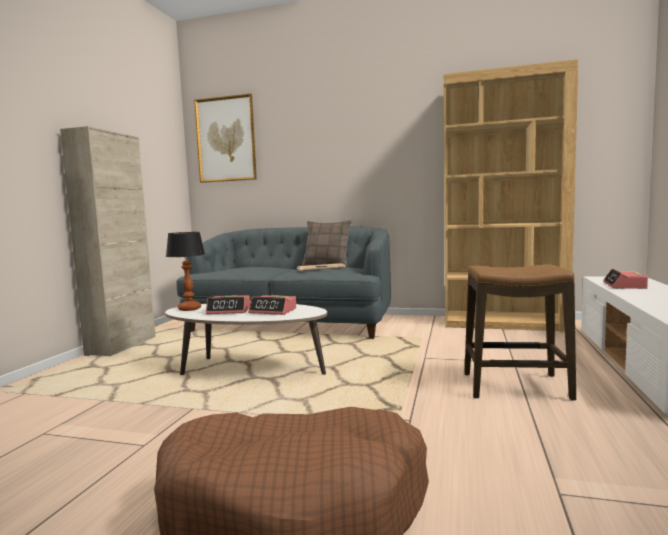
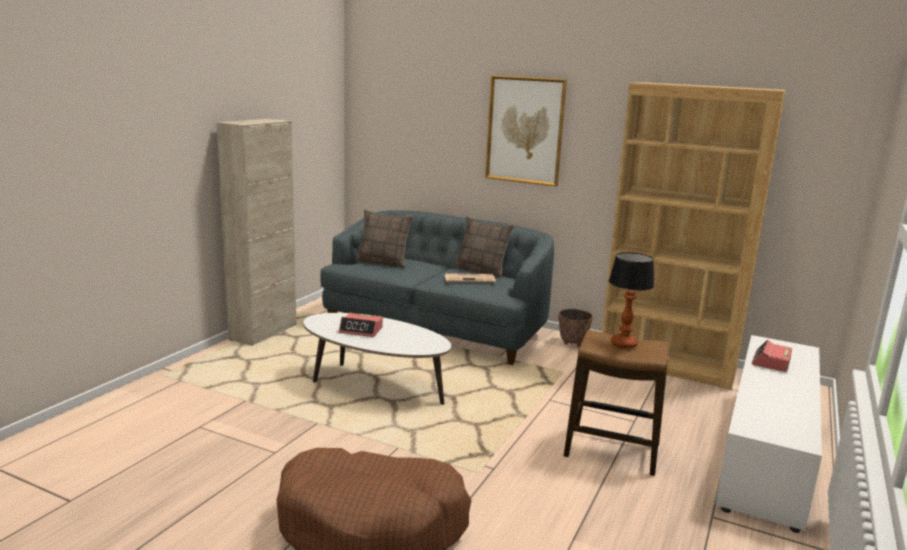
camera: 10 degrees right, 10 degrees up
table lamp [166,232,205,311] -> table lamp moved to [609,252,655,348]
picture [194,94,257,183] -> picture moved to [485,75,567,186]
alarm clock [248,295,296,315] -> none
none -> pillow [355,209,414,268]
none -> planter [558,309,593,347]

